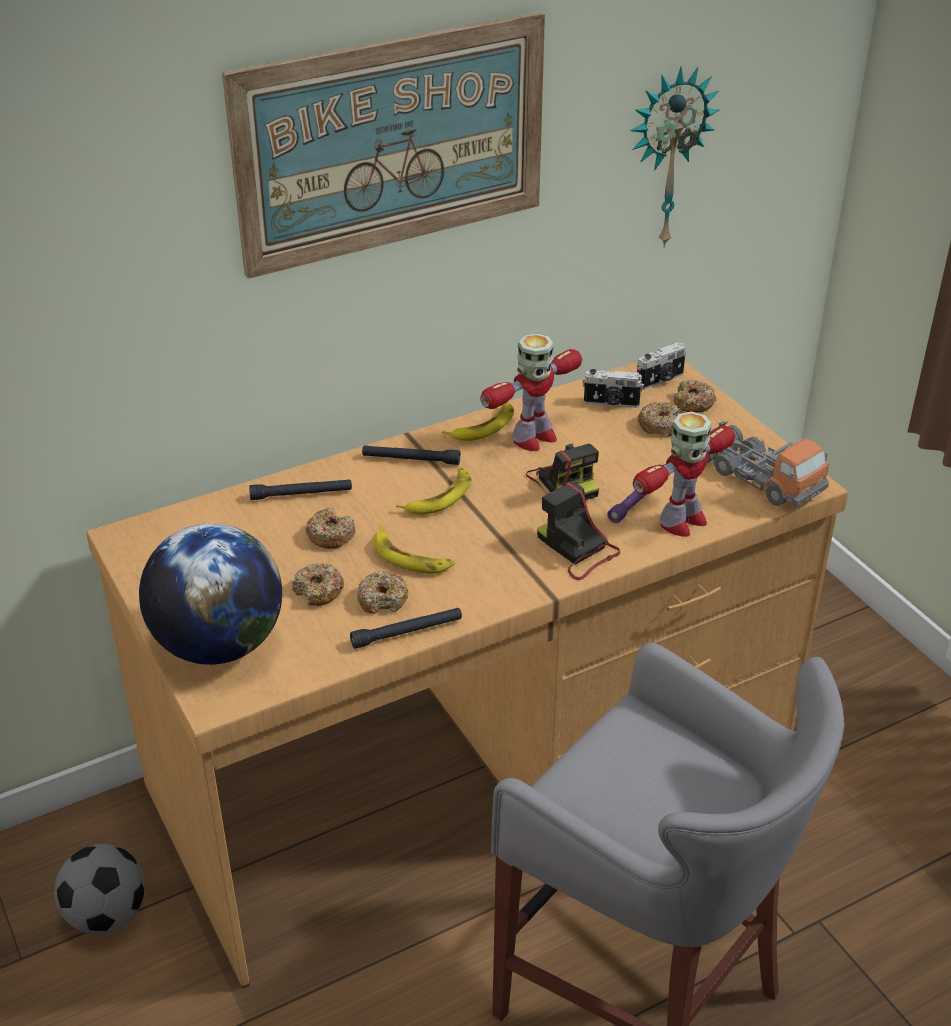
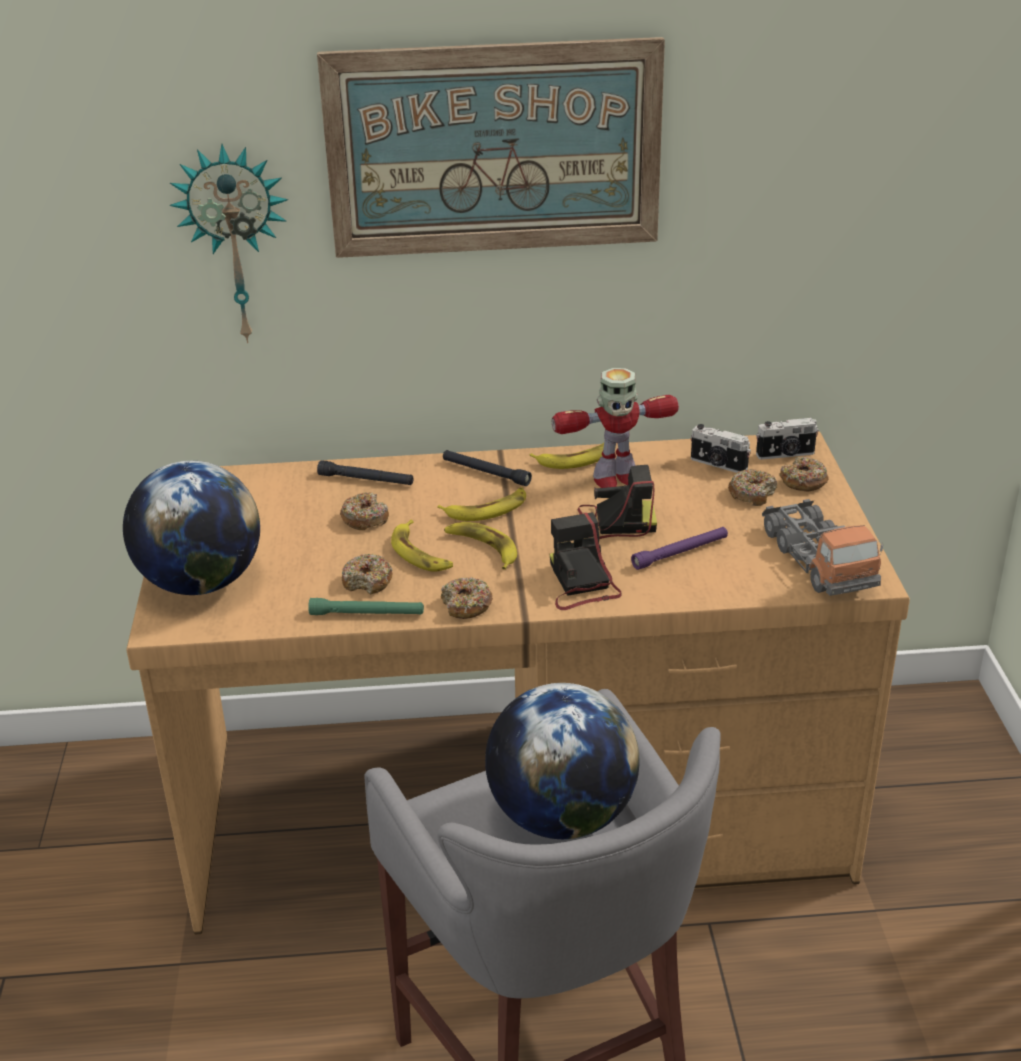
camera: 25 degrees right, 5 degrees down
football [54,844,145,935] -> none
donut [292,563,344,606] -> donut moved to [441,577,493,619]
black flashlight [350,608,462,649] -> green flashlight [308,598,424,615]
camera [526,444,599,500] -> camera turned 90 degrees counterclockwise [578,465,657,539]
wall clock [631,67,720,248] -> wall clock moved to [170,144,288,343]
toy robot [633,411,735,537] -> none
none -> banana [444,522,517,570]
none -> globe [485,683,639,839]

